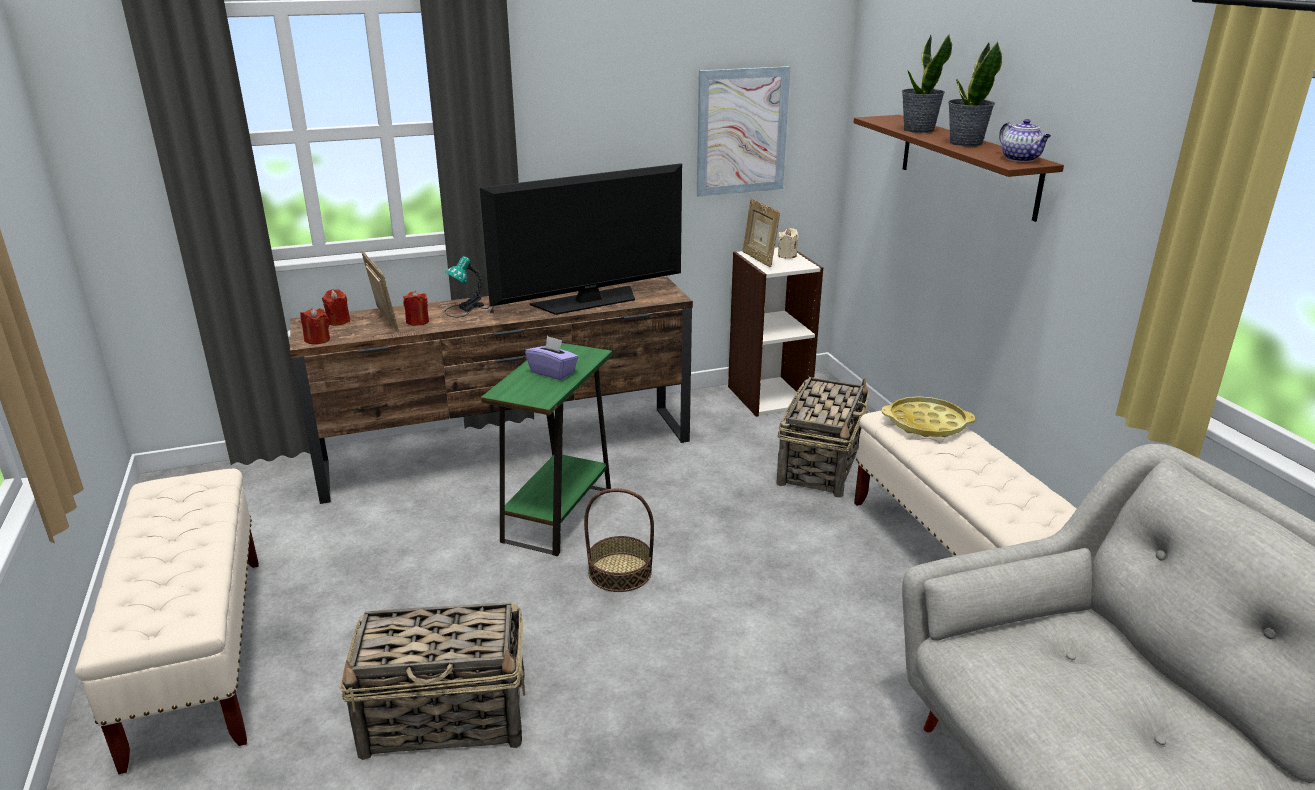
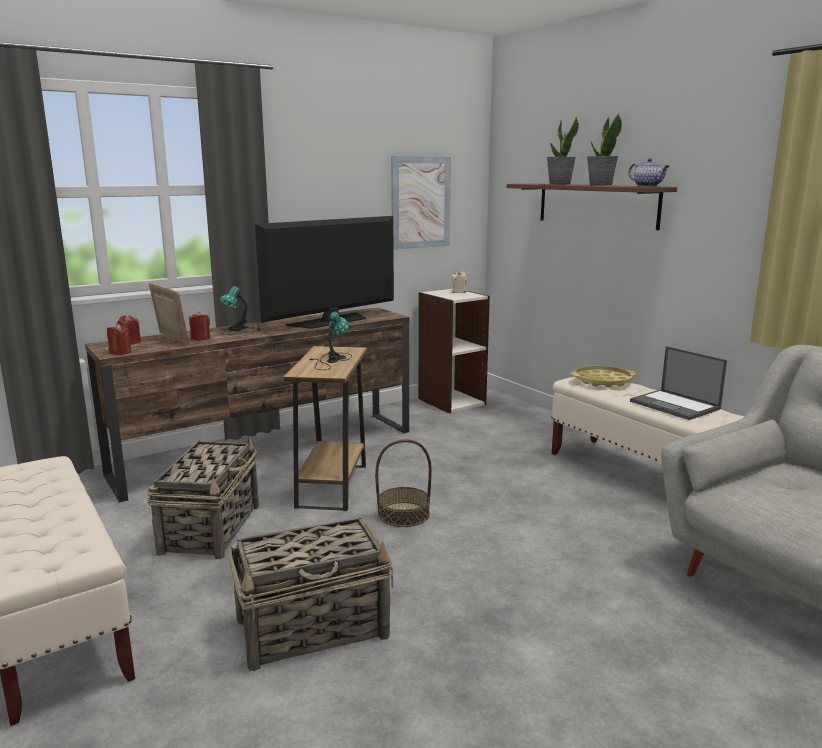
camera: 15 degrees left, 10 degrees down
green side table [481,343,612,556] -> brown side table [283,346,367,511]
purple tissue box [525,336,579,380] -> table lamp [309,312,352,370]
picture frame [743,199,780,267] -> none
basket [776,377,869,498] -> basket moved to [147,436,259,559]
none -> laptop [630,346,727,420]

